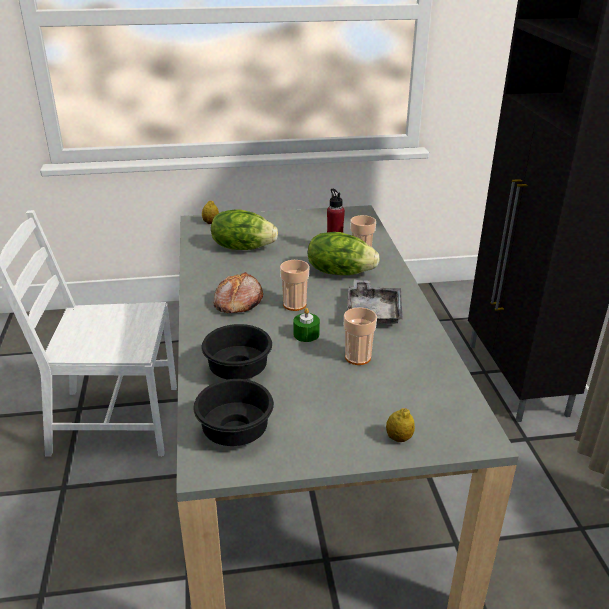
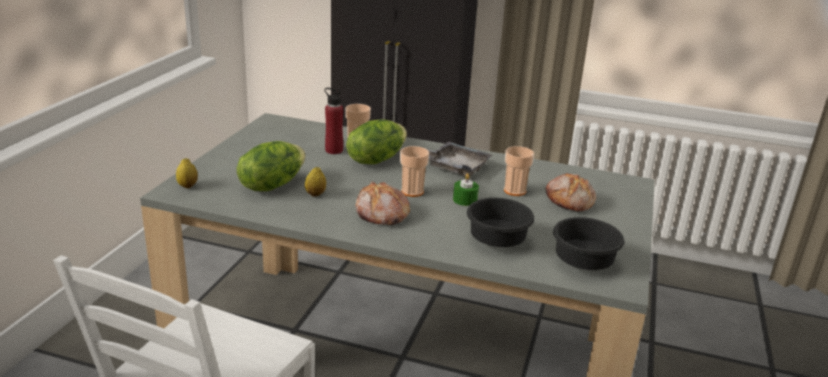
camera: 65 degrees left, 5 degrees down
lemon [386,408,415,442] -> lemon moved to [305,167,326,197]
none -> bread [546,173,596,212]

